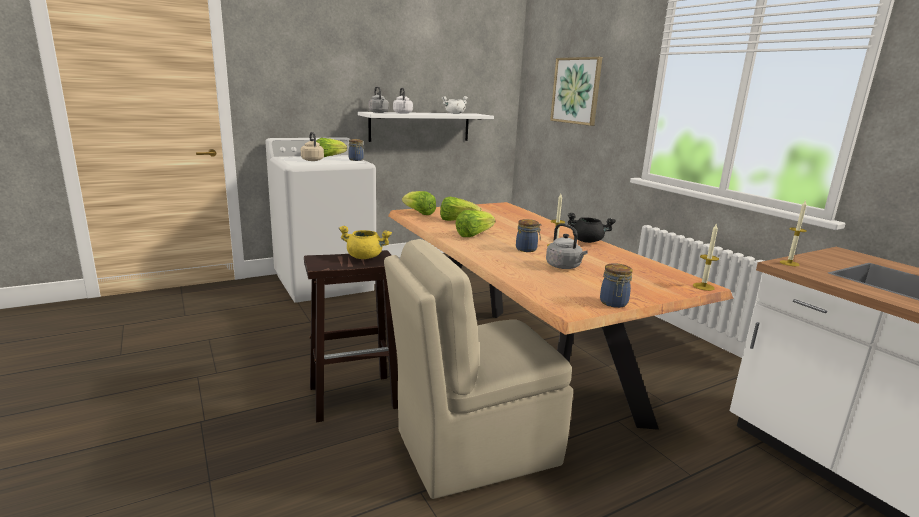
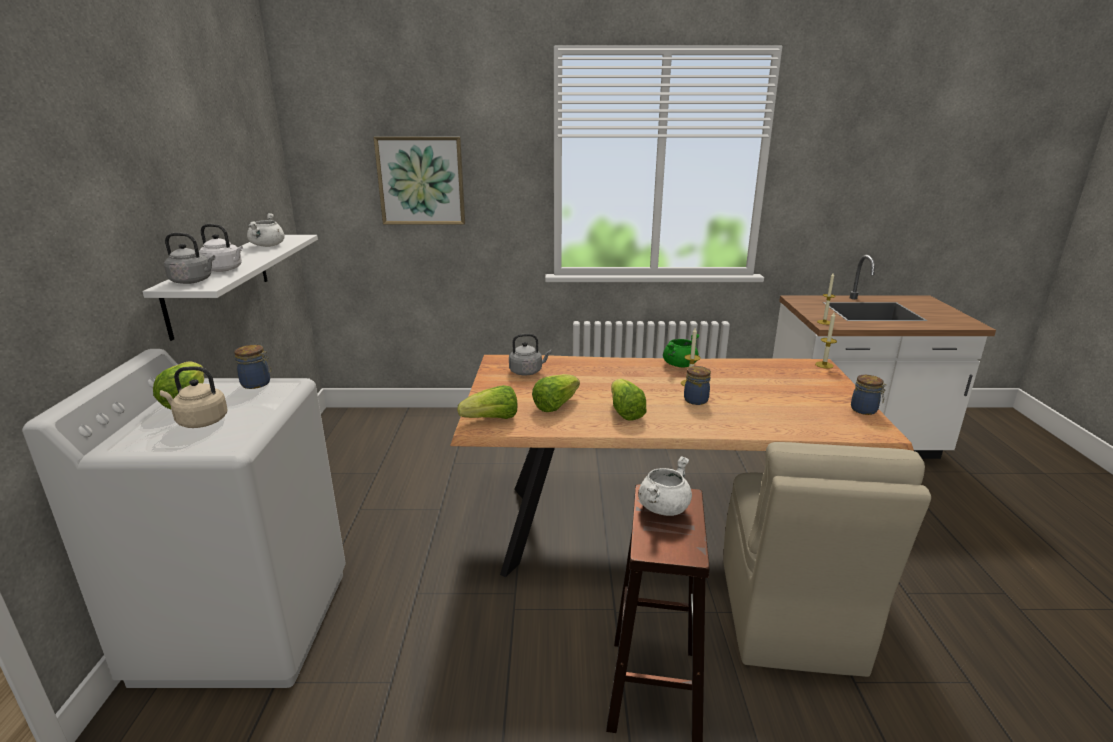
camera: 60 degrees left, 5 degrees up
yellow cooking pot [339,226,392,259] -> white cooking pot [638,456,692,516]
grey kettle [546,223,588,269] -> grey kettle moved to [509,334,552,375]
black cooking pot [567,213,616,243] -> green cooking pot [663,334,699,367]

